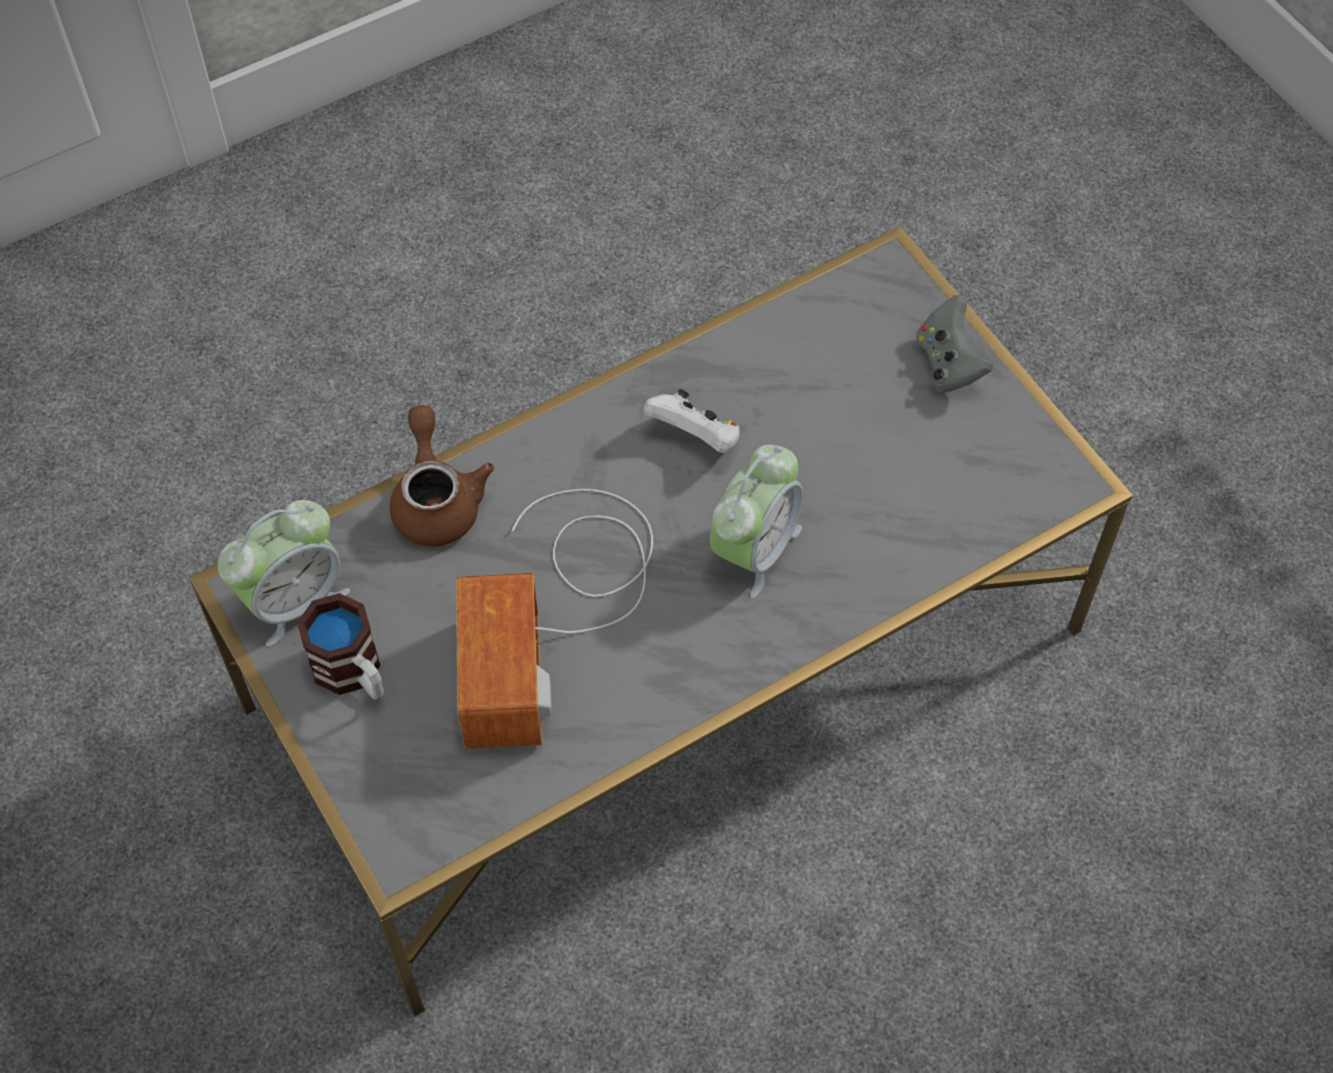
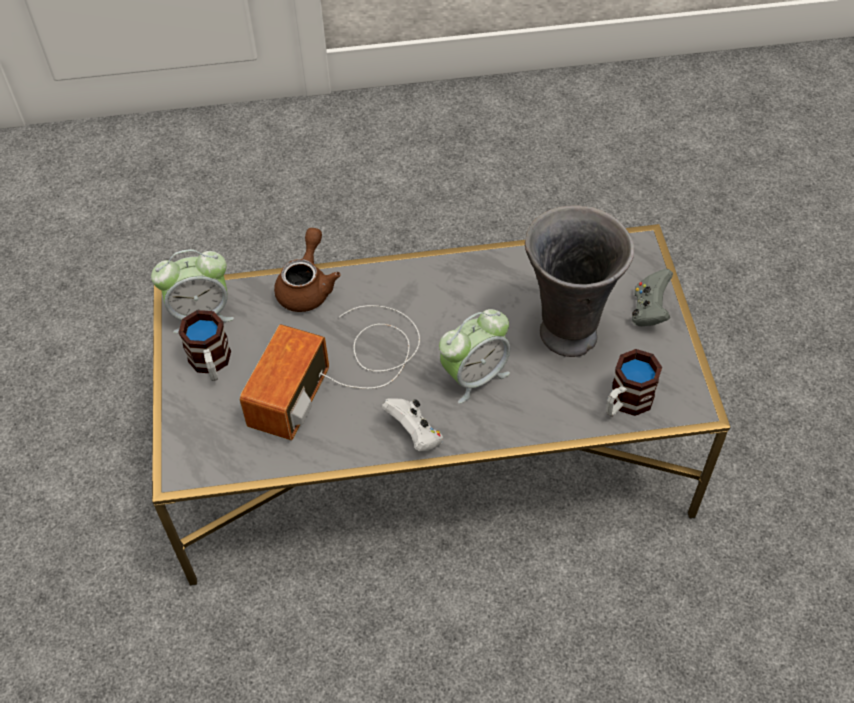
camera: 25 degrees right, 5 degrees down
white game controller [643,389,740,453] -> white game controller moved to [382,398,443,451]
none -> grey vase [525,205,634,357]
none -> mug [606,349,662,416]

